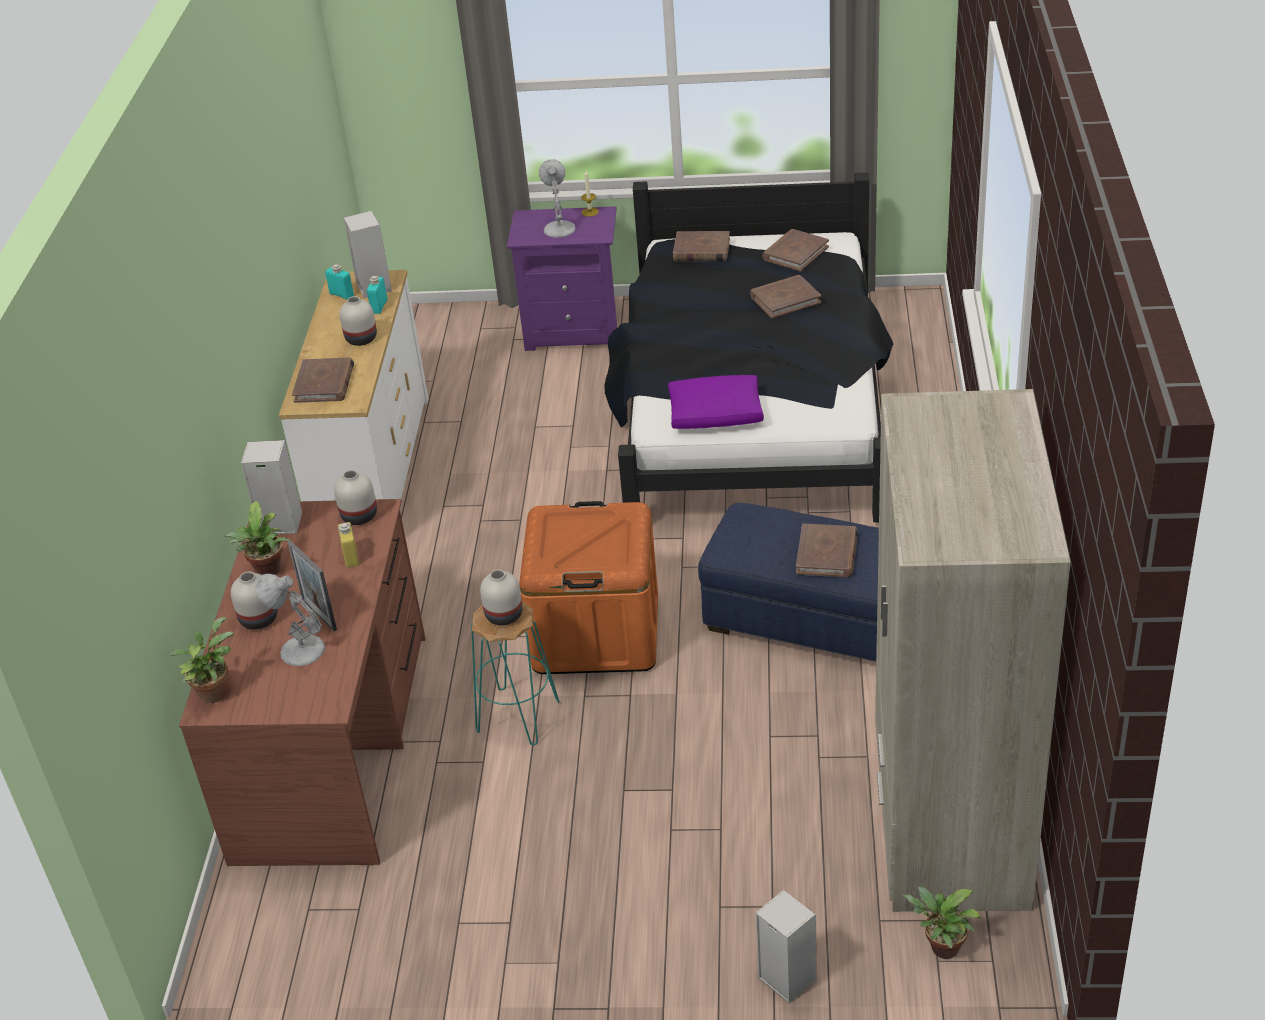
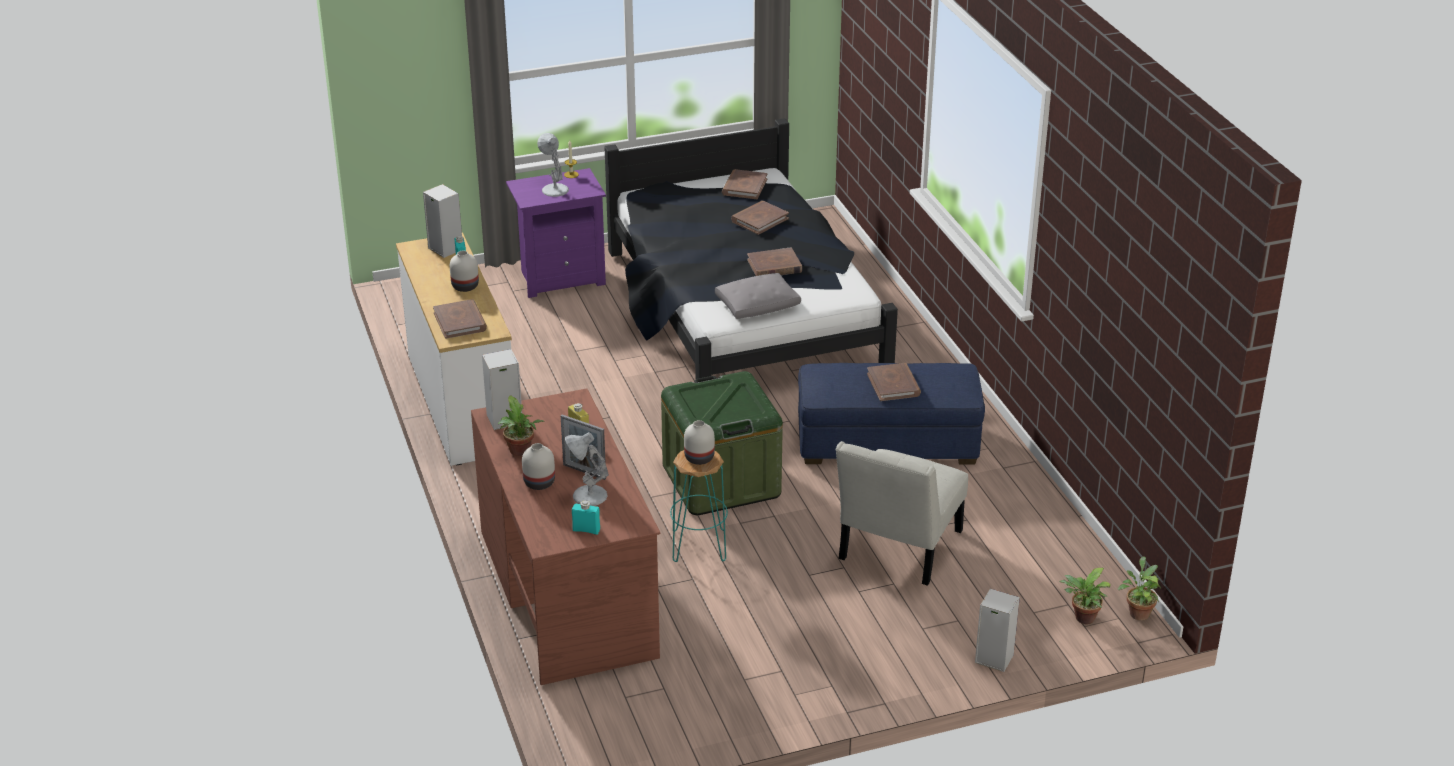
camera: 25 degrees left, 5 degrees down
potted plant [170,617,234,703] -> potted plant moved to [1118,556,1161,621]
turquoise bottle [325,264,354,300] -> turquoise bottle moved to [572,500,600,535]
white vase [334,470,377,525] -> none
orange storage box [519,501,658,674] -> green storage box [661,371,783,515]
purple pillow [668,375,764,429] -> grey pillow [715,273,801,319]
brown book [673,231,730,261] -> brown book moved to [747,247,802,276]
beige wardrobe [875,389,1071,912] -> none
none -> white chair [836,441,968,586]

